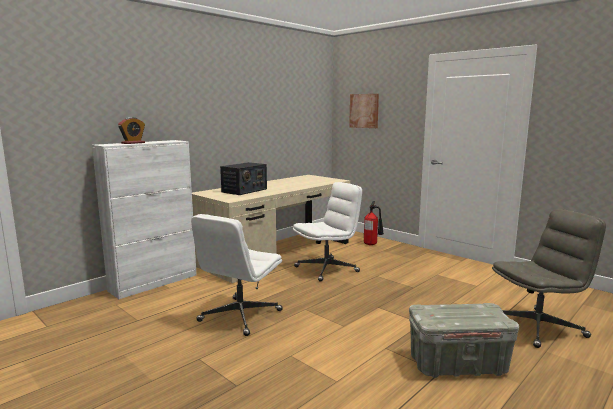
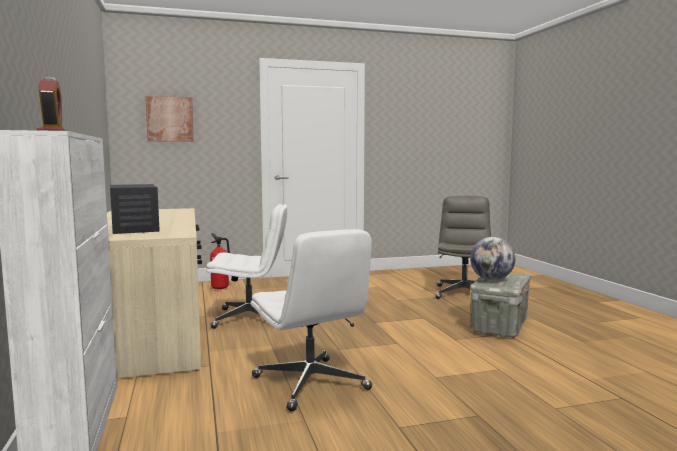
camera: 60 degrees left, 5 degrees down
white office chair [293,182,362,282] -> white office chair turned 90 degrees clockwise [206,204,287,329]
none -> globe [470,237,516,280]

